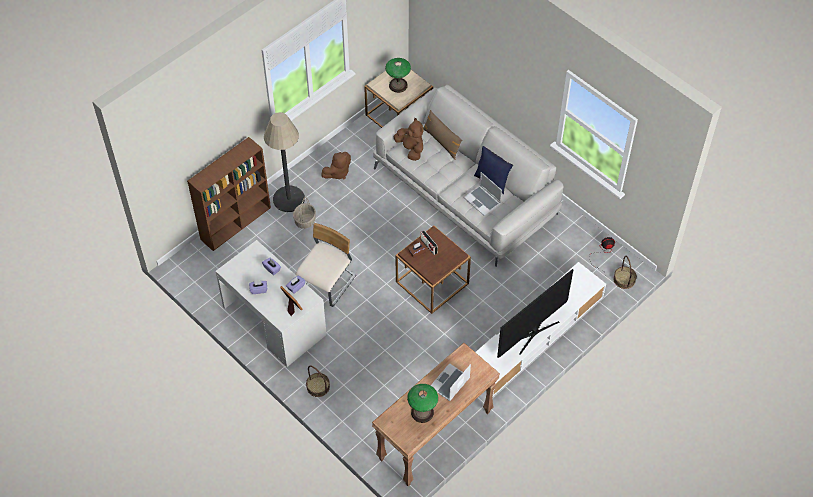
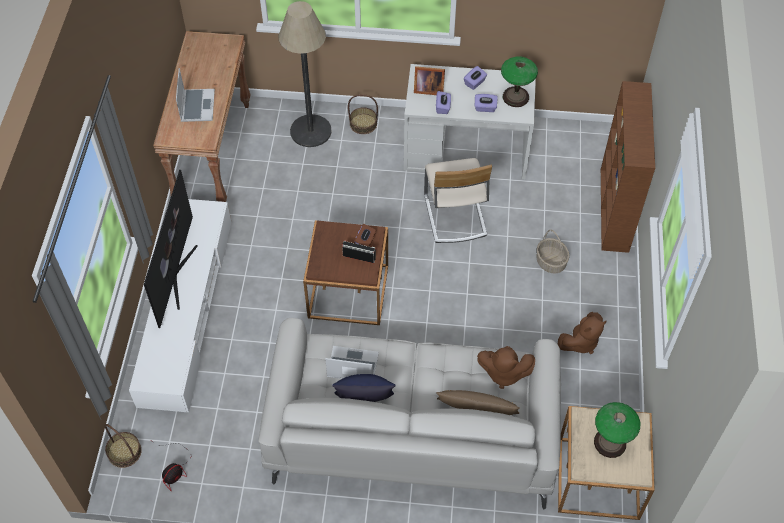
camera: 140 degrees right, 0 degrees up
floor lamp [264,112,305,212] -> floor lamp moved to [278,1,332,147]
brown plush toy [321,152,351,180] -> brown plush toy turned 135 degrees counterclockwise [558,312,606,354]
table lamp [407,384,438,423] -> table lamp moved to [501,57,538,107]

